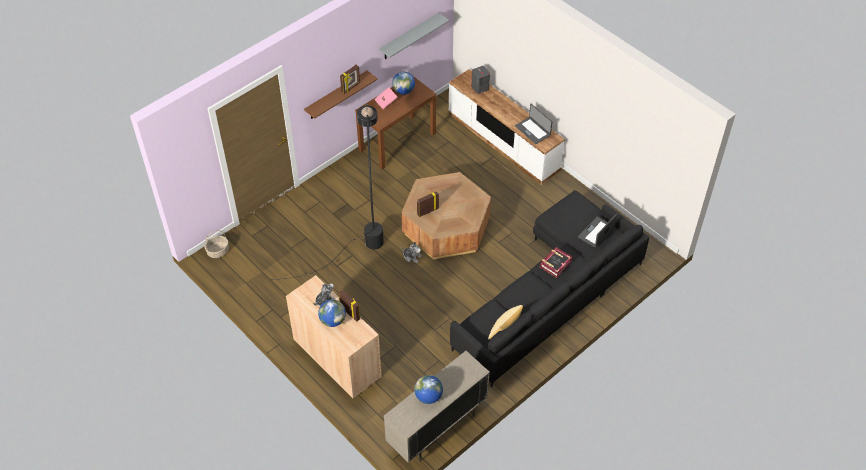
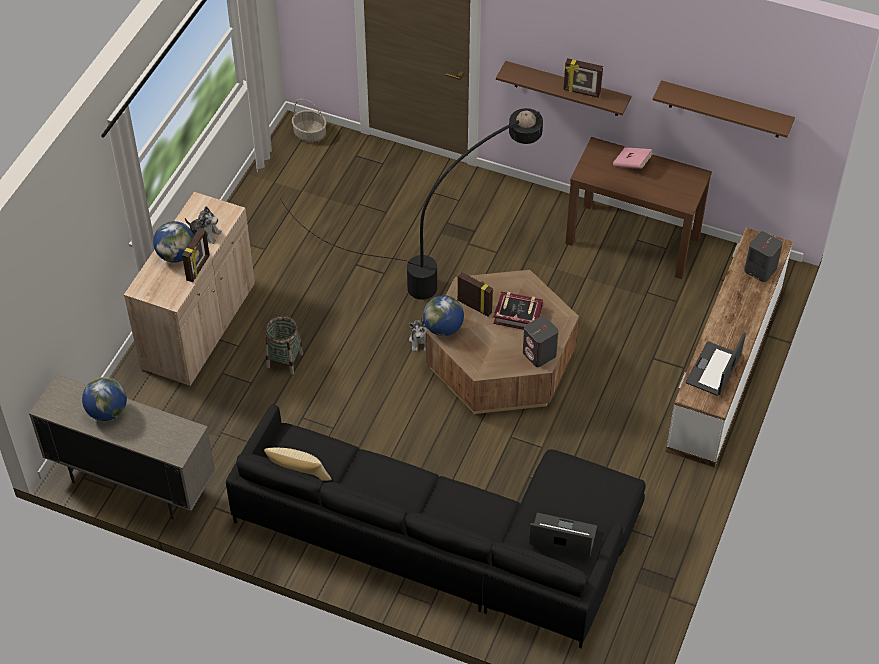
camera: 65 degrees right, 0 degrees up
grey shelf [379,13,449,60] -> brown shelf [653,80,795,138]
globe [392,72,415,95] -> globe moved to [423,295,464,336]
book [540,247,573,278] -> book moved to [493,292,543,330]
none -> basket [265,316,303,375]
none -> grey speaker [523,316,558,367]

